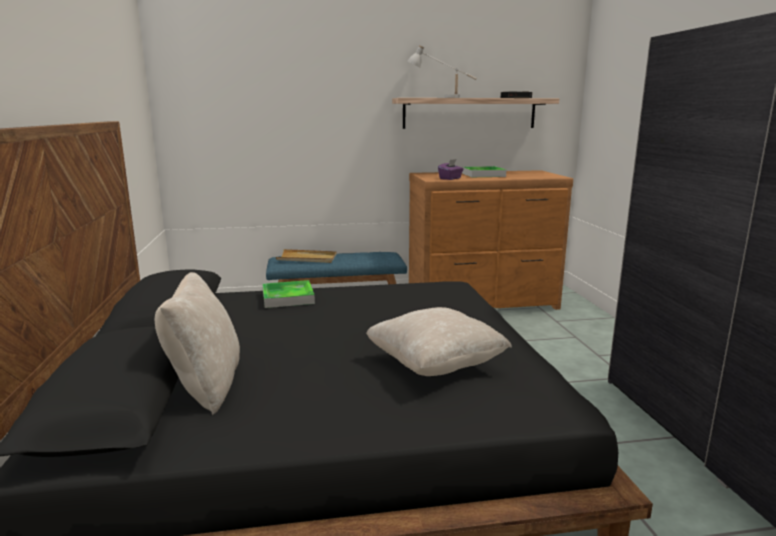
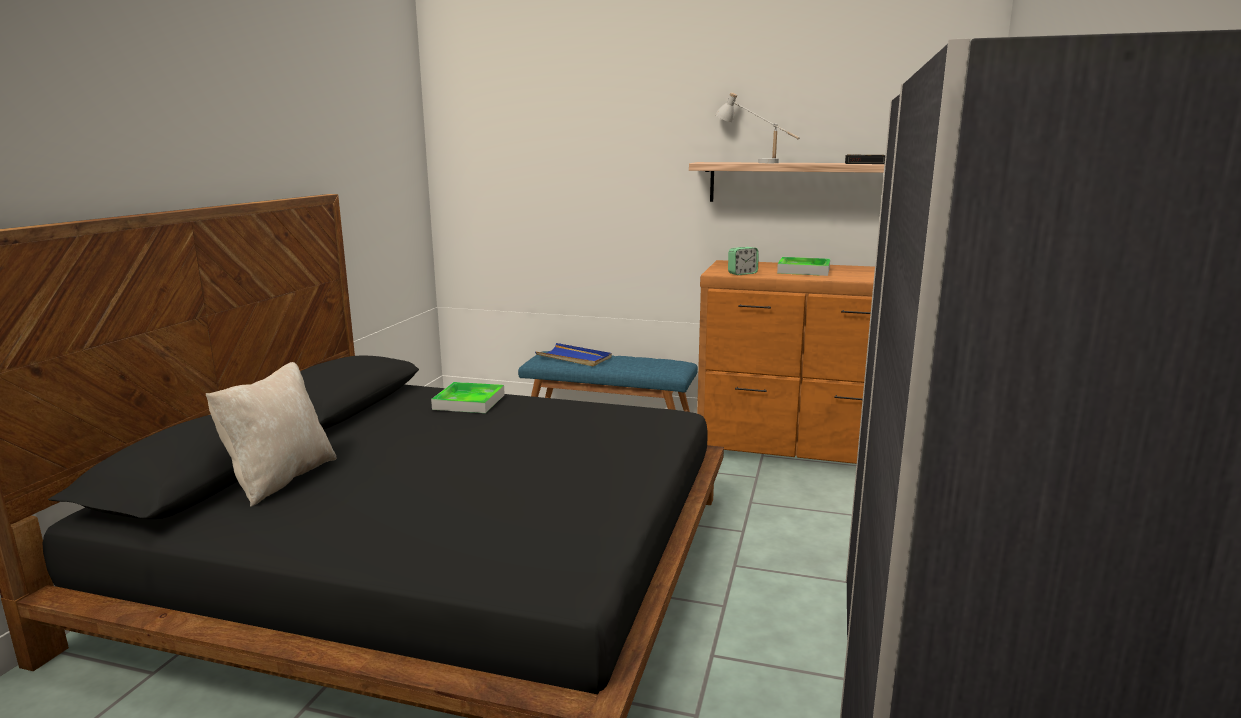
camera: 25 degrees right, 0 degrees up
beige tray [276,249,337,263] -> blue tray [535,343,612,366]
beige pillow [366,307,512,376] -> none
purple tissue box [438,159,463,180] -> alarm clock [728,247,759,275]

